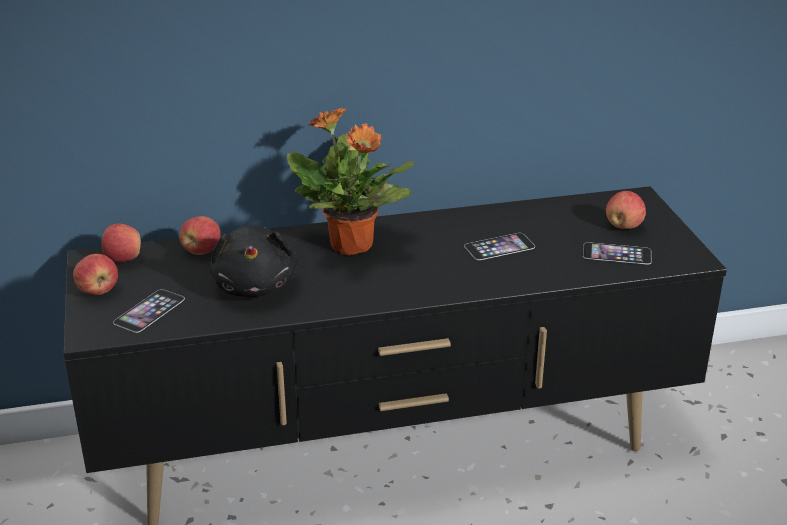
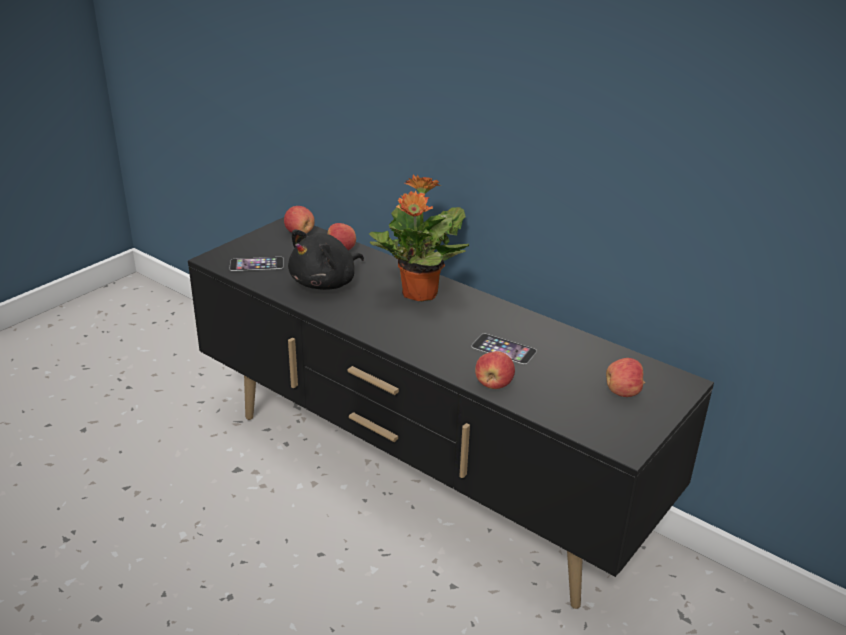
camera: 50 degrees right, 0 degrees up
apple [73,254,118,295] -> apple moved to [475,351,515,389]
phone [583,242,652,264] -> none

